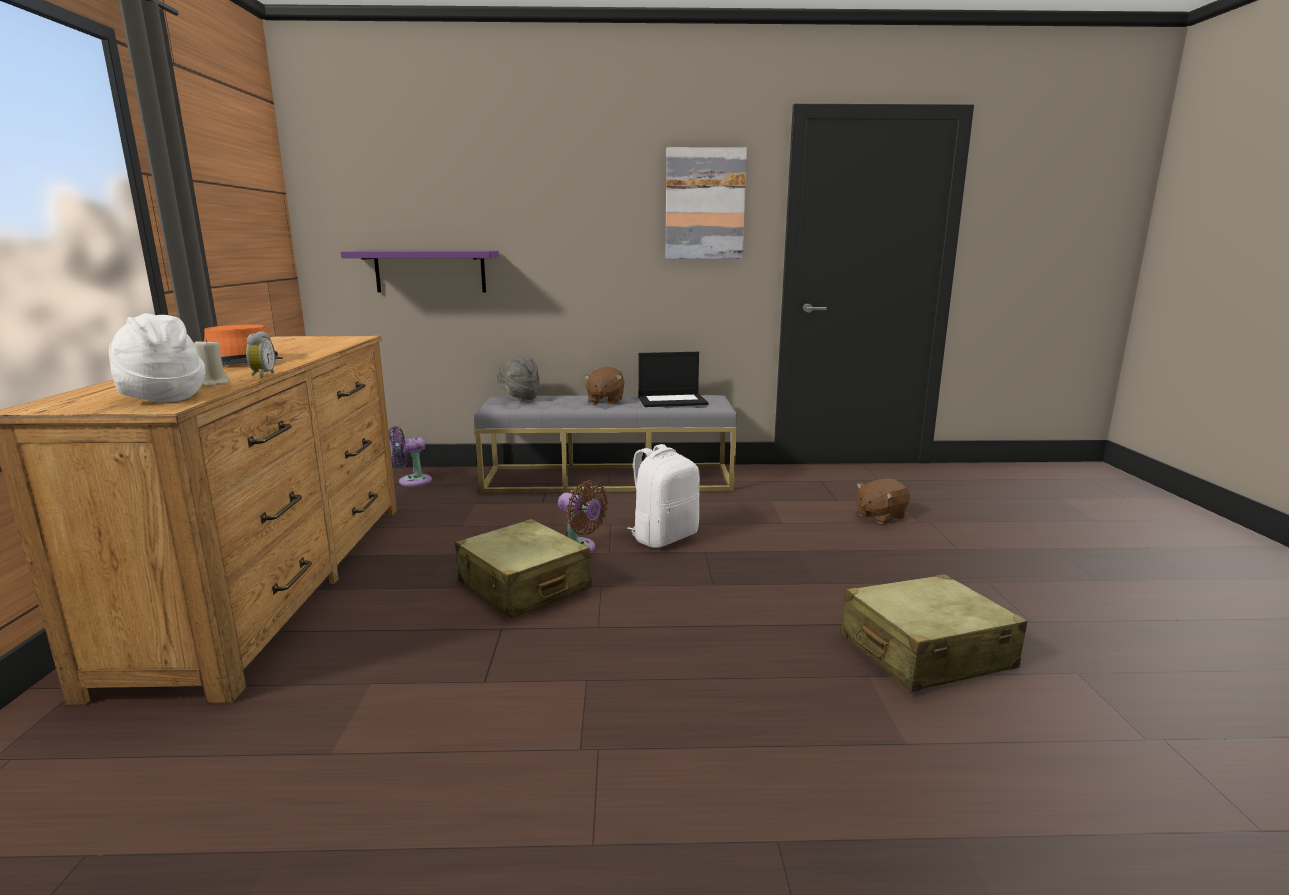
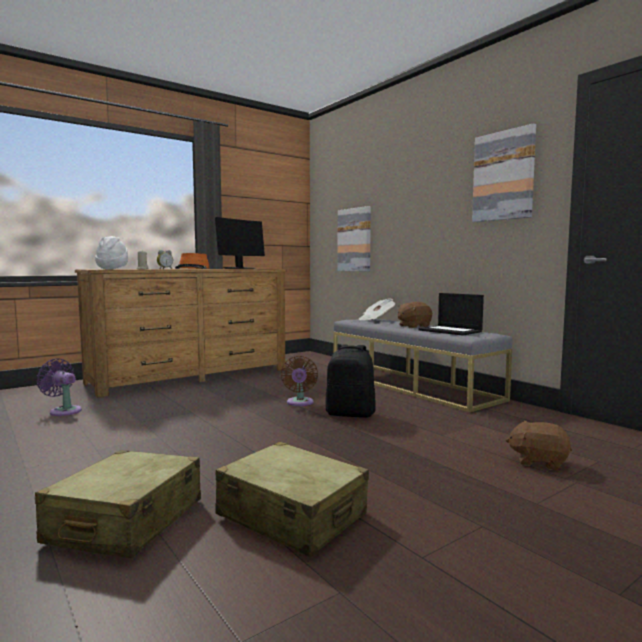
camera: 55 degrees right, 10 degrees down
purple shelf [341,251,499,293] -> picture [337,206,371,271]
purple fan [389,426,432,486] -> purple fan moved to [36,358,82,416]
beige suitcase [455,519,592,618] -> beige suitcase moved to [35,450,201,558]
grey hat [497,356,540,400] -> newspaper [359,298,395,320]
white backpack [627,444,700,548] -> black backpack [325,344,376,418]
none -> monitor [215,217,265,269]

